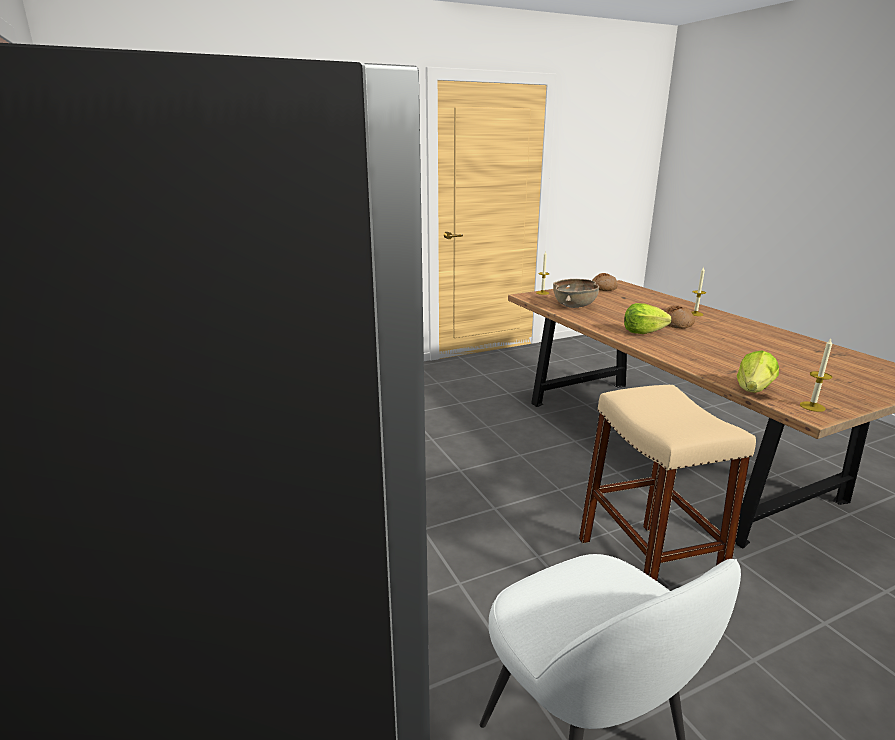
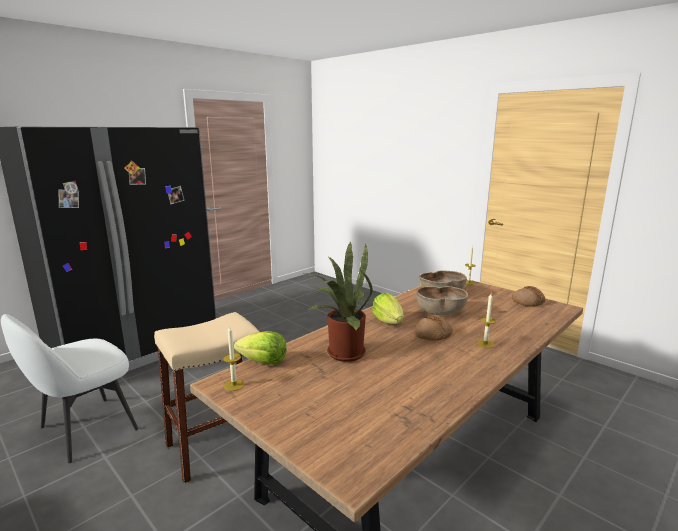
camera: 70 degrees right, 5 degrees down
none -> potted plant [304,242,373,362]
none -> brown bowl [416,286,468,315]

